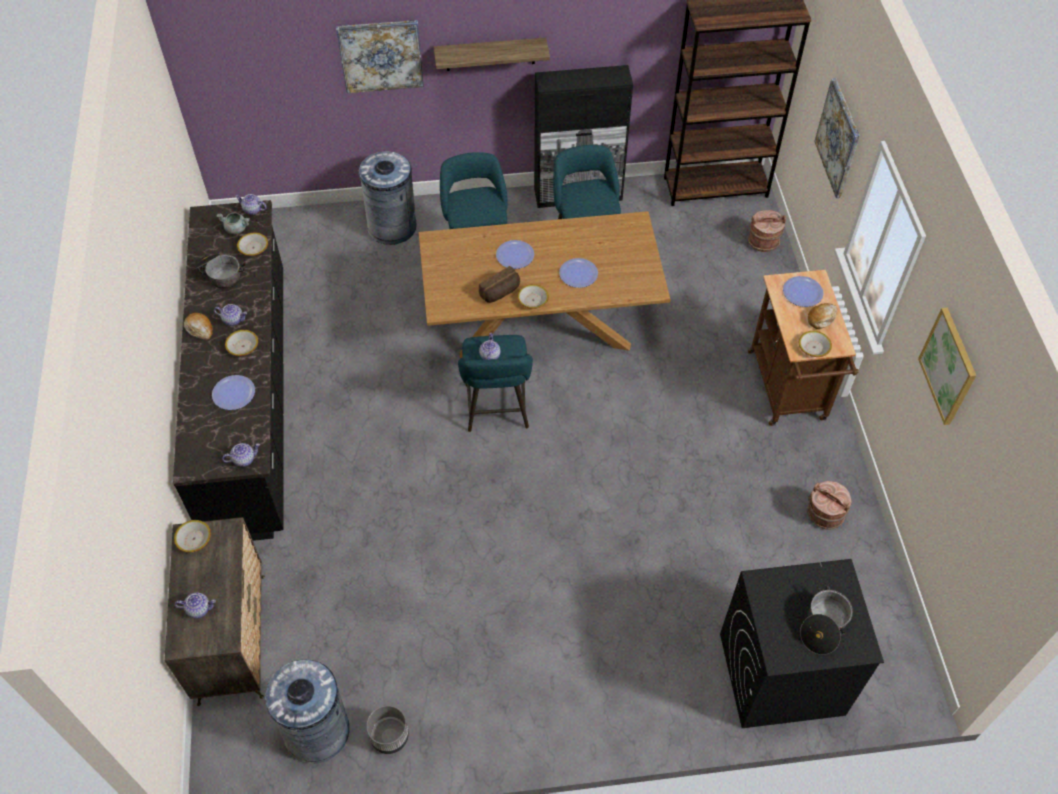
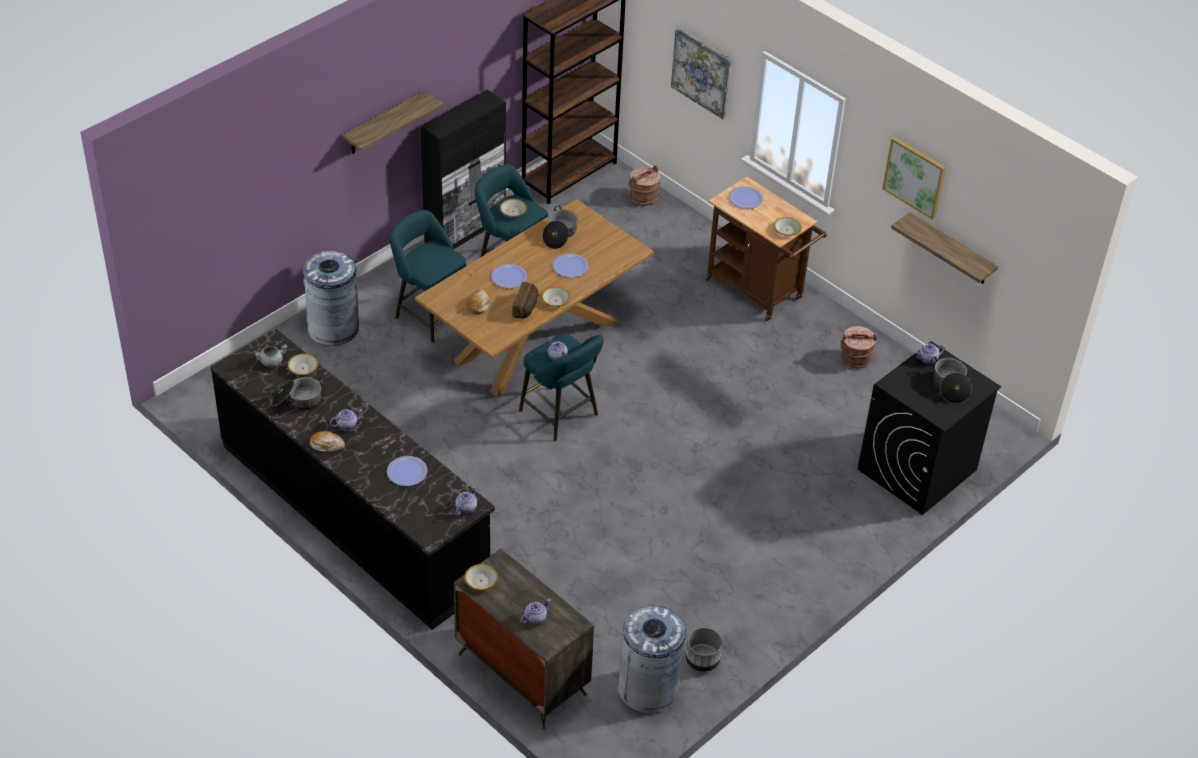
camera: 40 degrees left, 10 degrees down
bowl [225,330,258,356] -> bowl moved to [500,199,527,217]
teapot [235,194,267,215] -> teapot moved to [915,344,945,364]
picture [336,20,424,93] -> none
bread [808,303,837,329] -> bread moved to [467,290,490,314]
none -> cooking pot [542,206,578,249]
none -> shelf [891,213,998,284]

